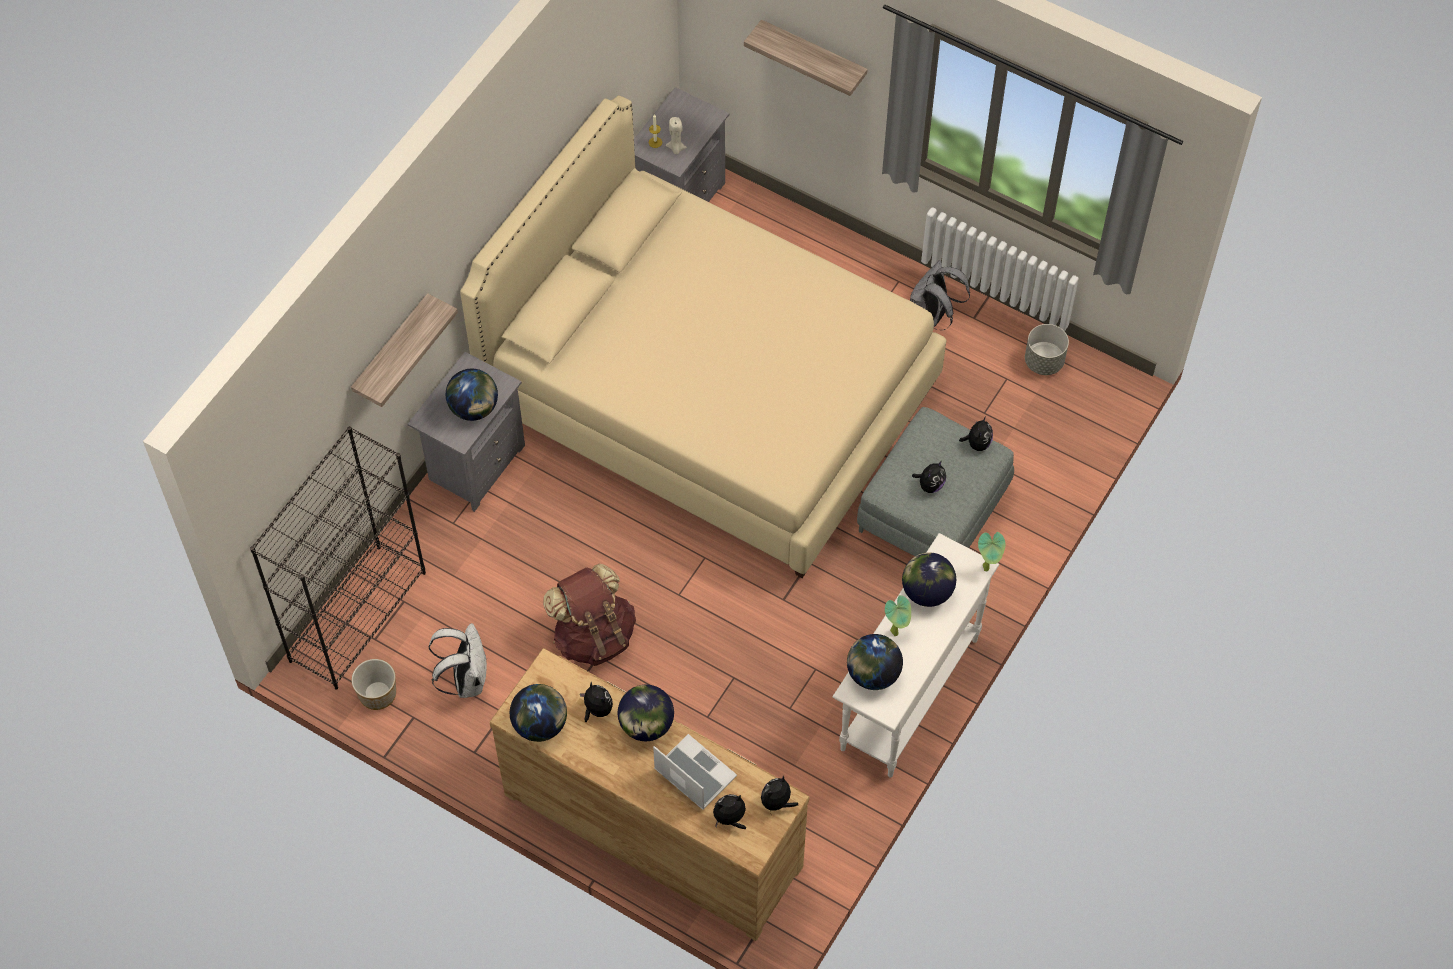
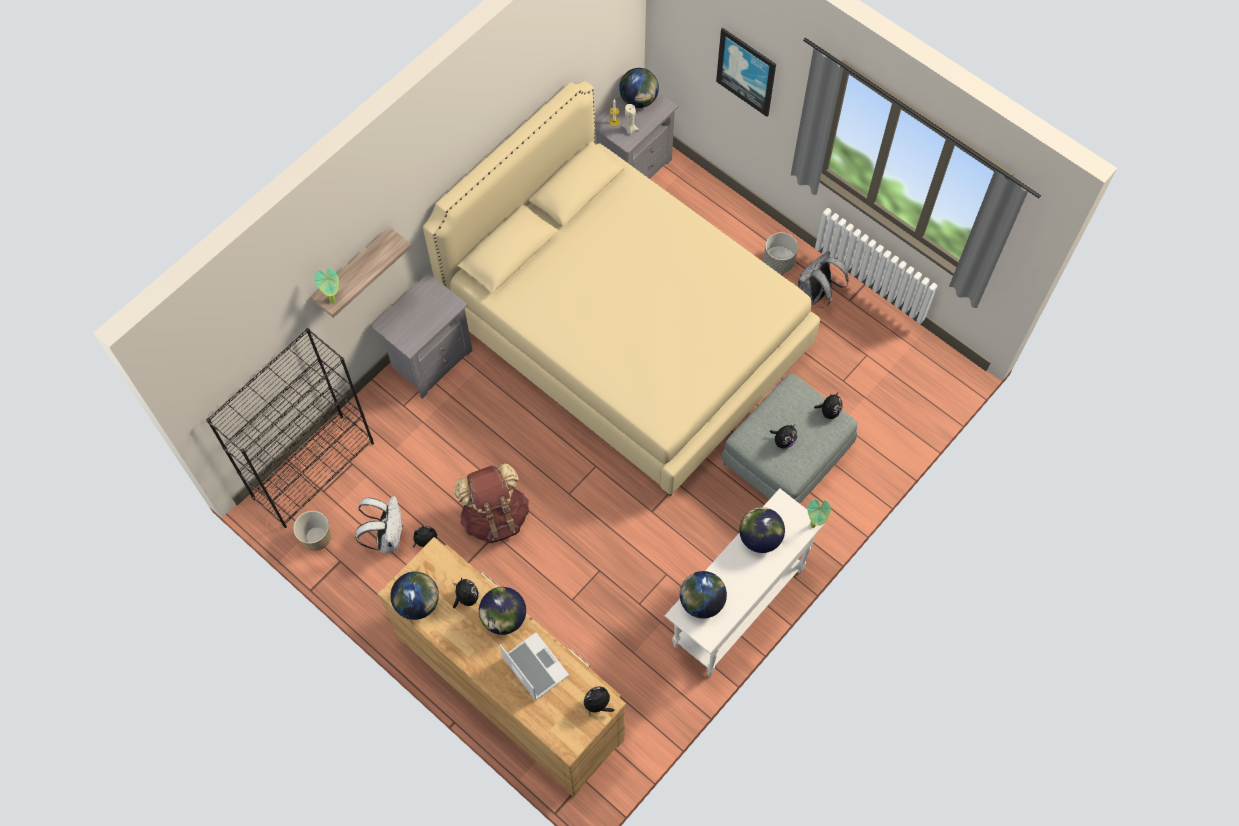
camera: 10 degrees right, 5 degrees up
globe [446,369,498,421] -> globe moved to [619,68,659,108]
plush toy [713,794,746,829] -> plush toy moved to [413,526,437,548]
shelf [744,19,868,96] -> picture [716,28,776,117]
potted plant [885,595,911,636] -> potted plant moved to [314,268,339,303]
grey planter [1025,324,1069,375] -> grey planter moved to [763,233,798,273]

